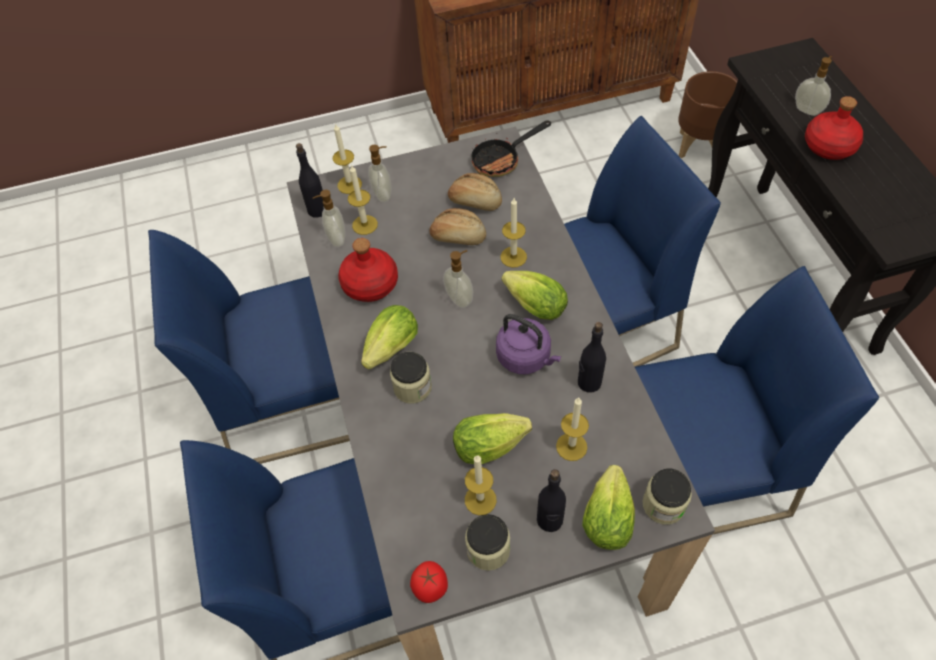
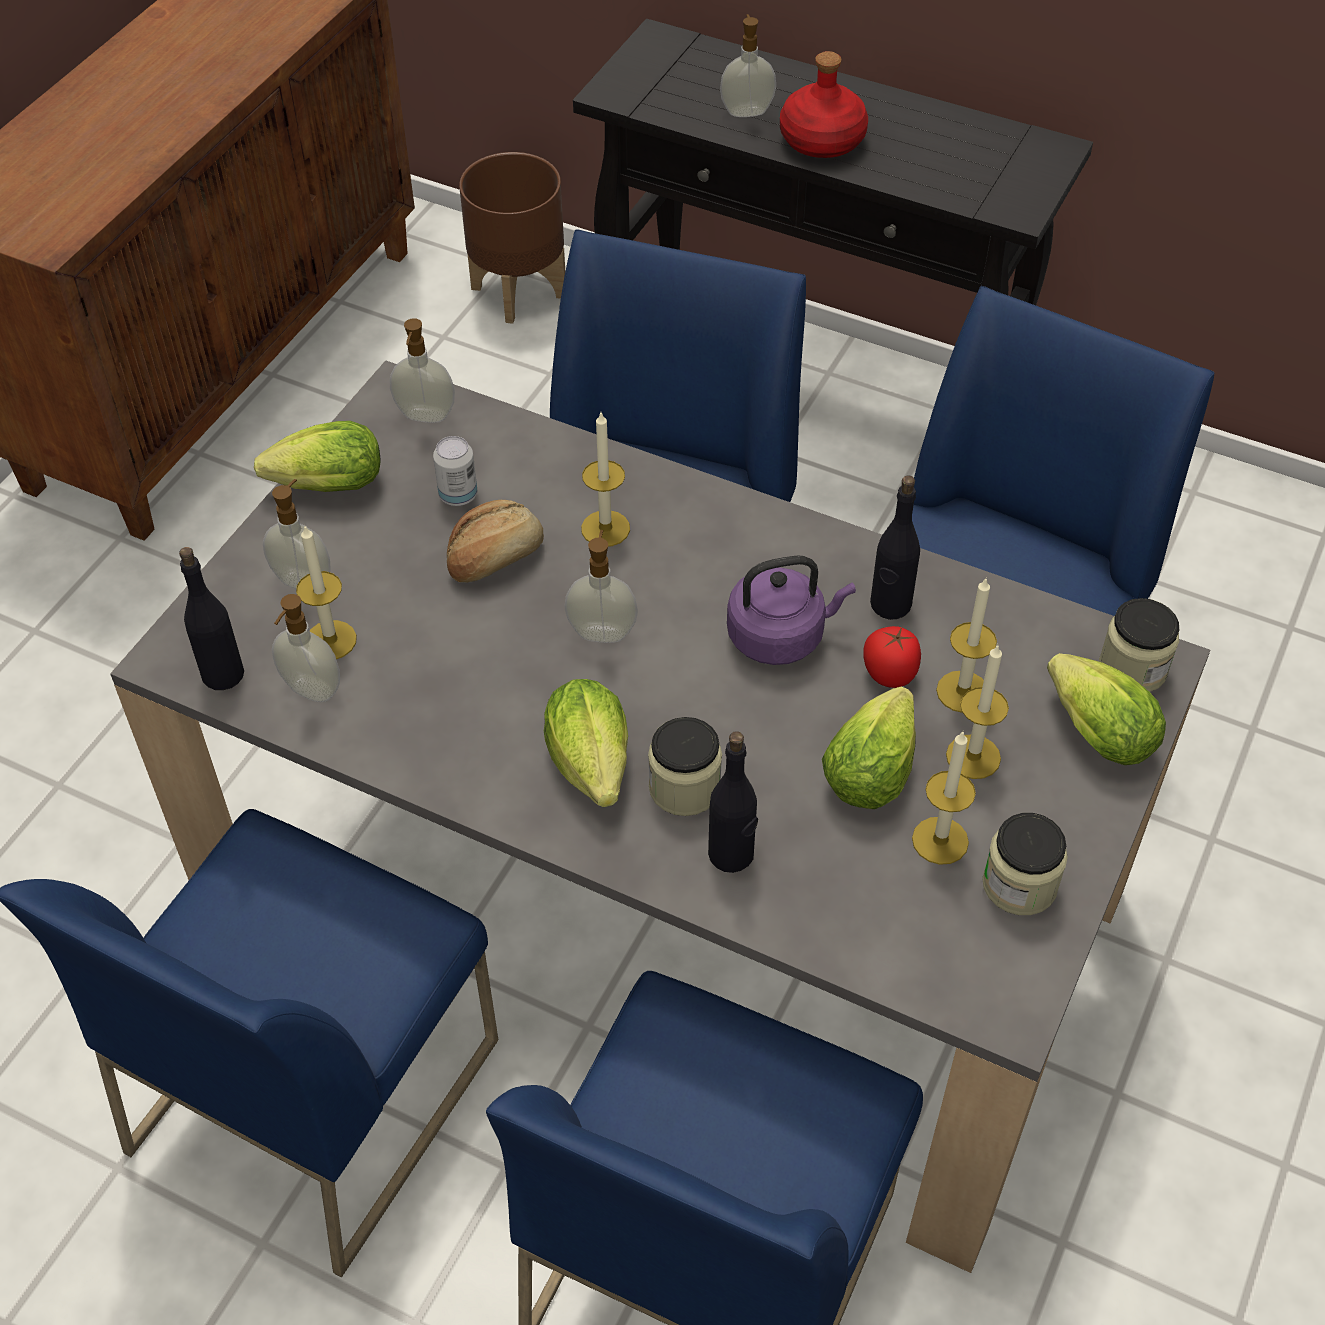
camera: 50 degrees left, 5 degrees down
candle [333,123,362,194] -> candle moved to [946,644,1009,779]
red bottle [338,238,398,302] -> none
tomato [410,561,448,603] -> tomato moved to [863,626,921,688]
bread [448,173,502,211] -> can [433,436,477,506]
frying pan [471,120,551,177] -> soap dispenser [390,318,455,423]
lettuce [502,271,568,320] -> lettuce moved to [254,421,381,492]
black bottle [537,469,566,532] -> black bottle moved to [708,731,758,873]

